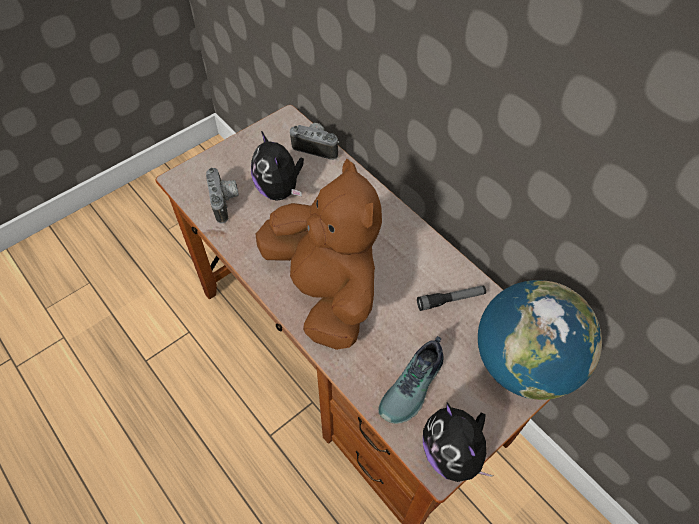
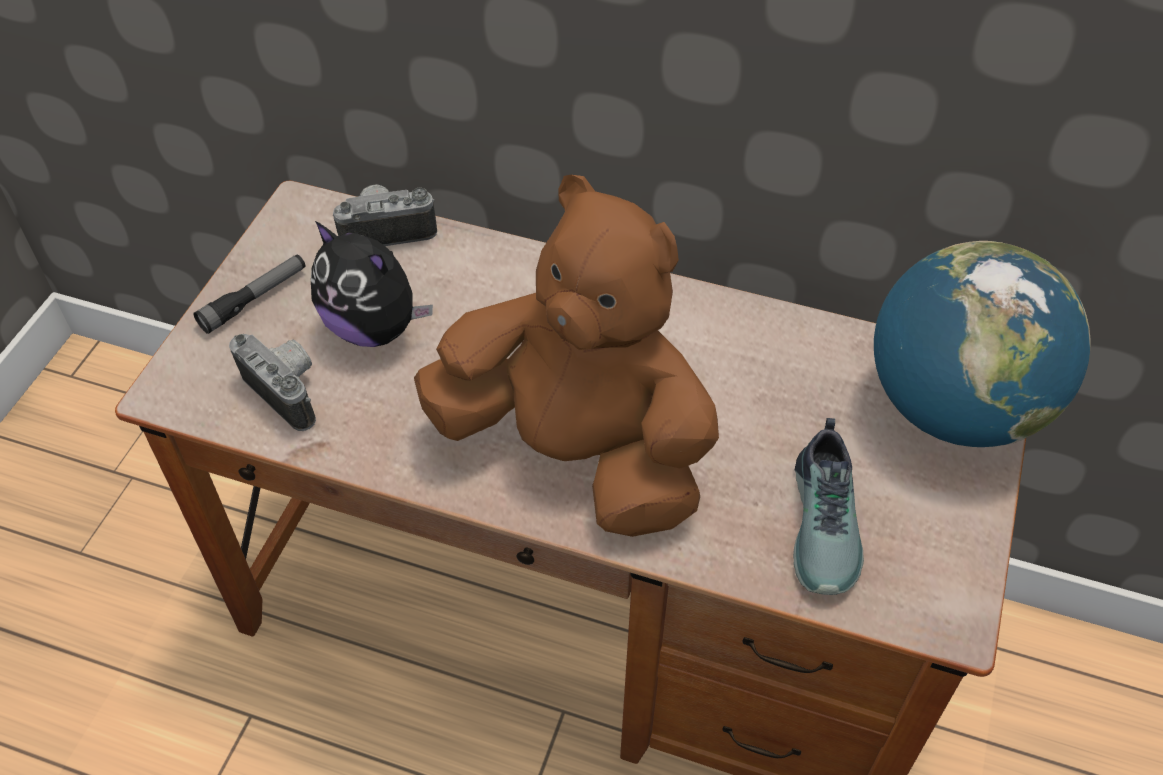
camera: 30 degrees left, 5 degrees down
flashlight [417,285,486,311] -> flashlight moved to [193,254,305,334]
plush toy [423,403,493,482] -> none

